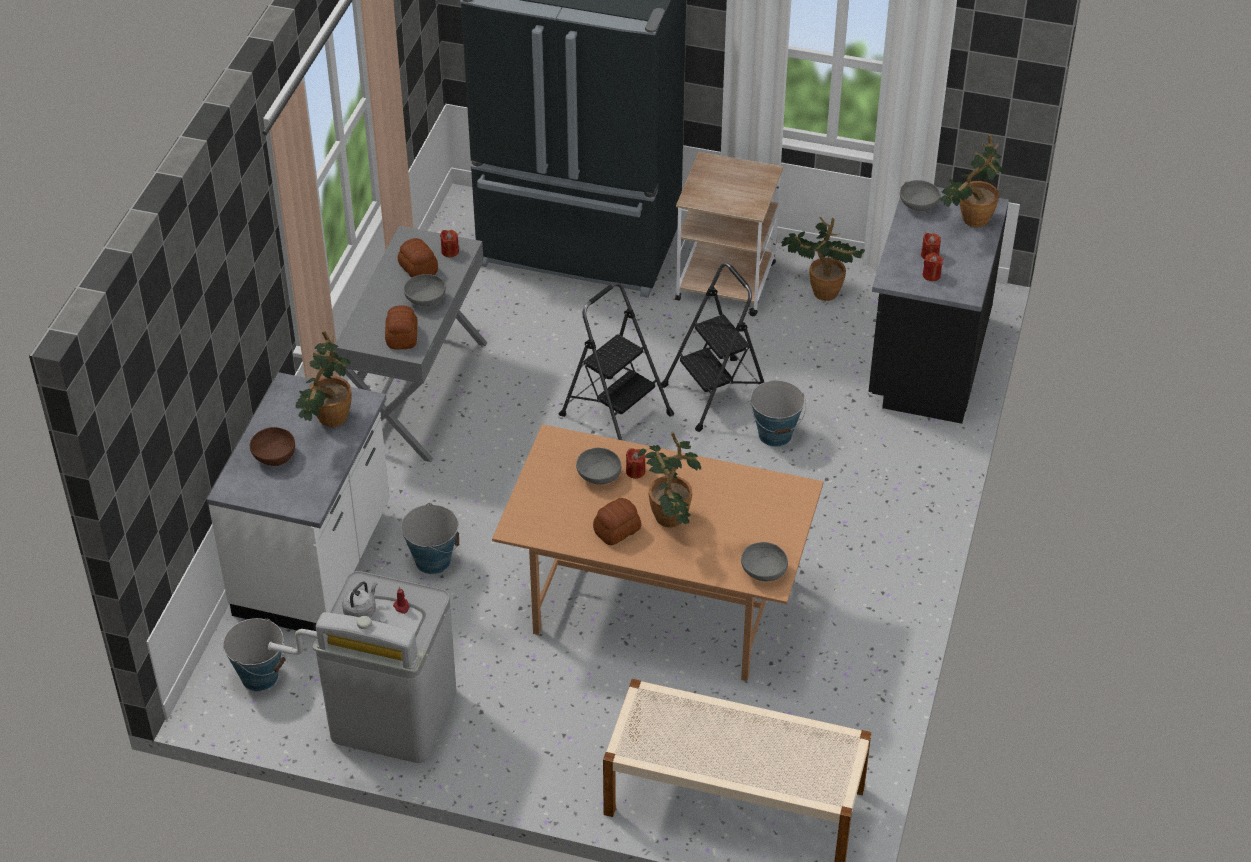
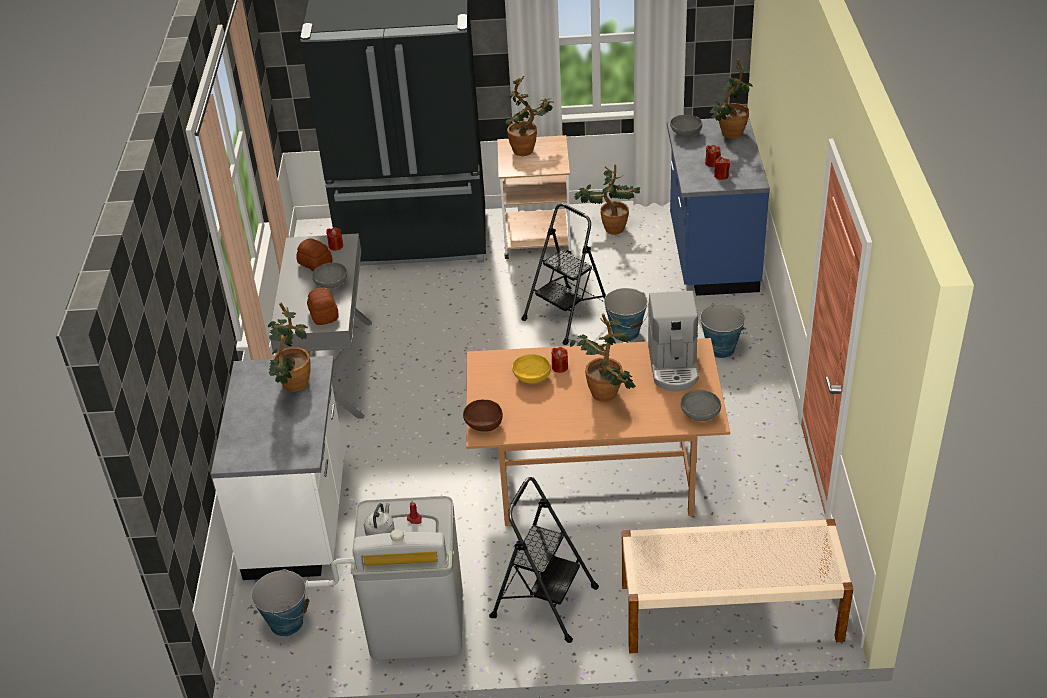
camera: 15 degrees left, 5 degrees down
brown bowl [250,427,295,466] -> brown bowl moved to [463,400,503,432]
bucket [401,503,459,574] -> bucket moved to [700,303,745,358]
black step ladder [558,282,674,440] -> black step ladder moved to [489,477,599,643]
grey bowl [576,448,621,485] -> yellow bowl [512,354,551,384]
bread [593,498,641,545] -> none
black counter [869,181,1009,424] -> blue counter [667,117,770,296]
none -> potted plant [504,76,555,156]
none -> coffee machine [648,291,699,392]

